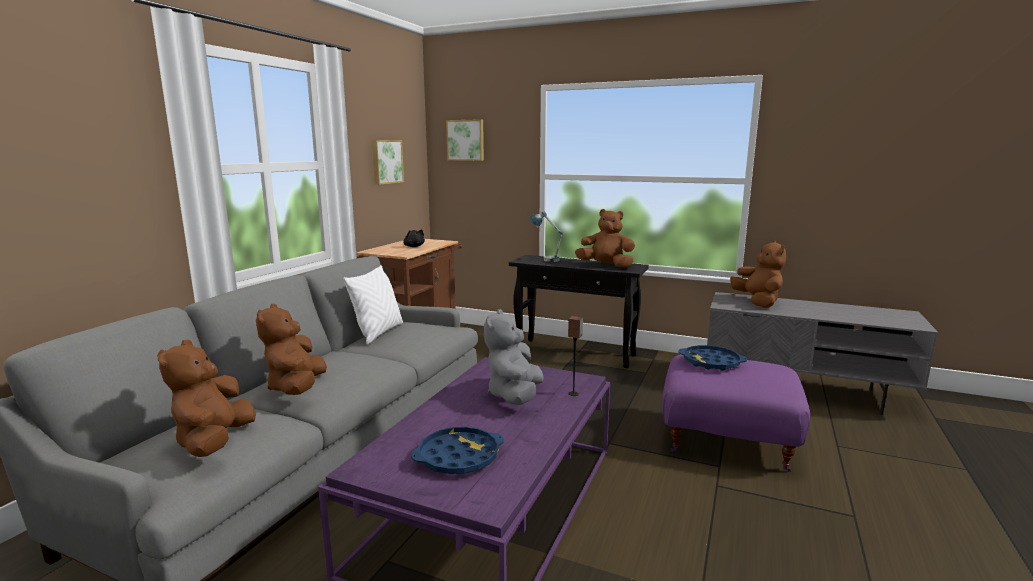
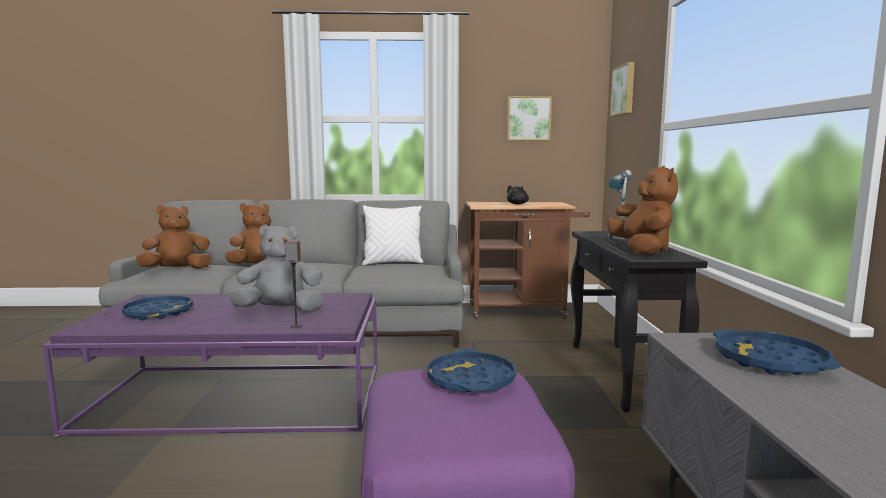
camera: 65 degrees right, 5 degrees down
brown plush toy [730,240,786,308] -> blue tray [713,330,841,375]

